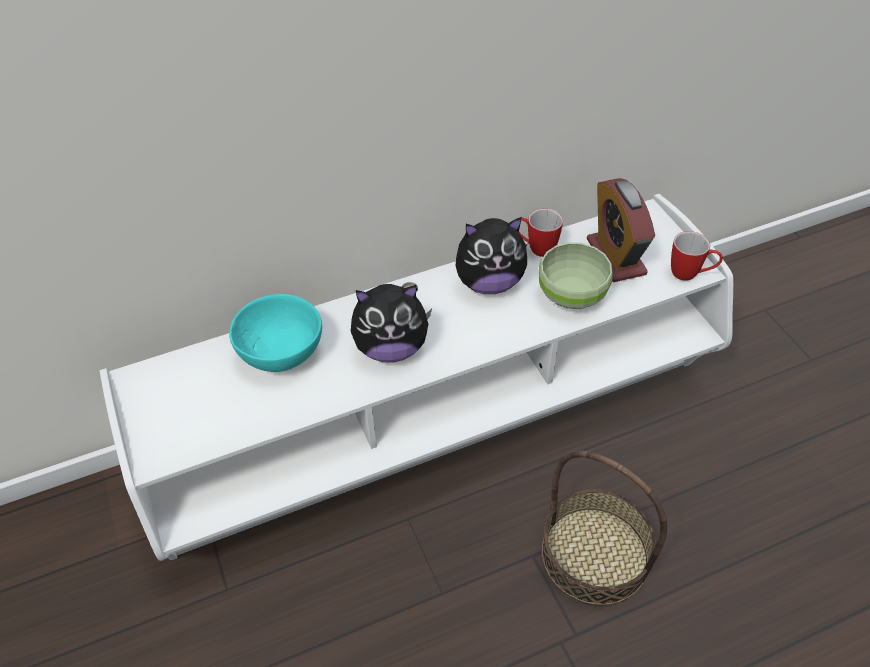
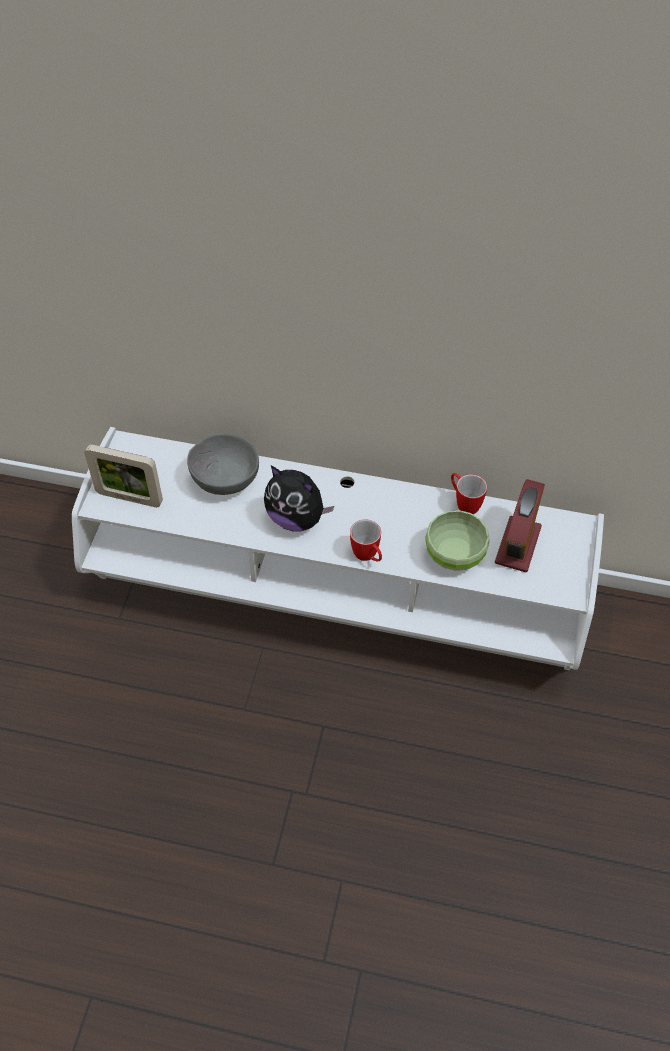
camera: 35 degrees right, 5 degrees up
turquoise bowl [229,294,322,372] -> grey bowl [187,433,259,495]
plush toy [456,217,528,294] -> none
basket [541,451,667,606] -> none
mug [671,231,723,281] -> mug moved to [350,519,382,562]
none -> picture frame [84,445,163,507]

